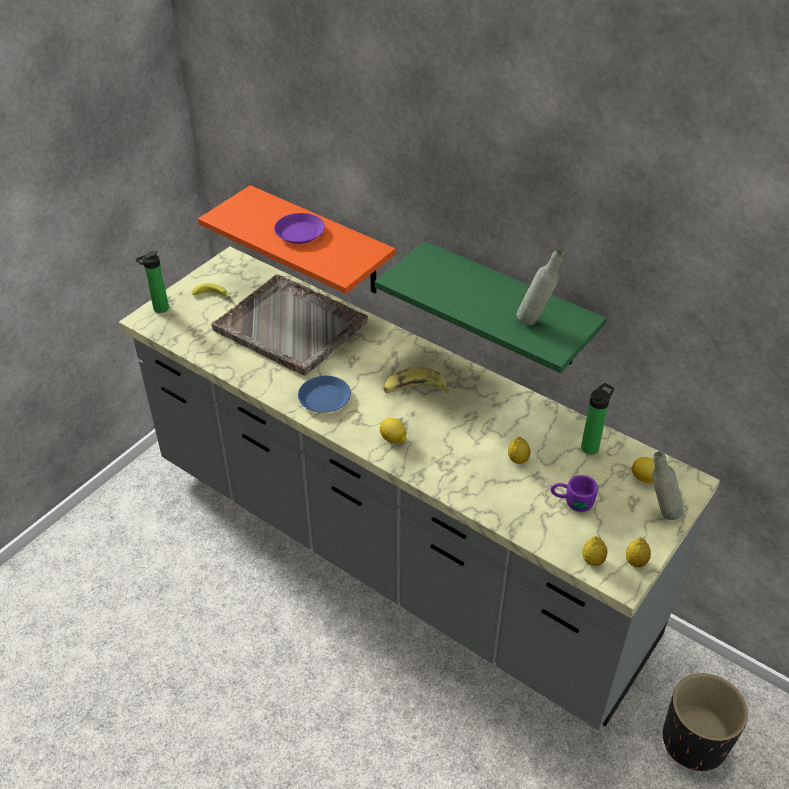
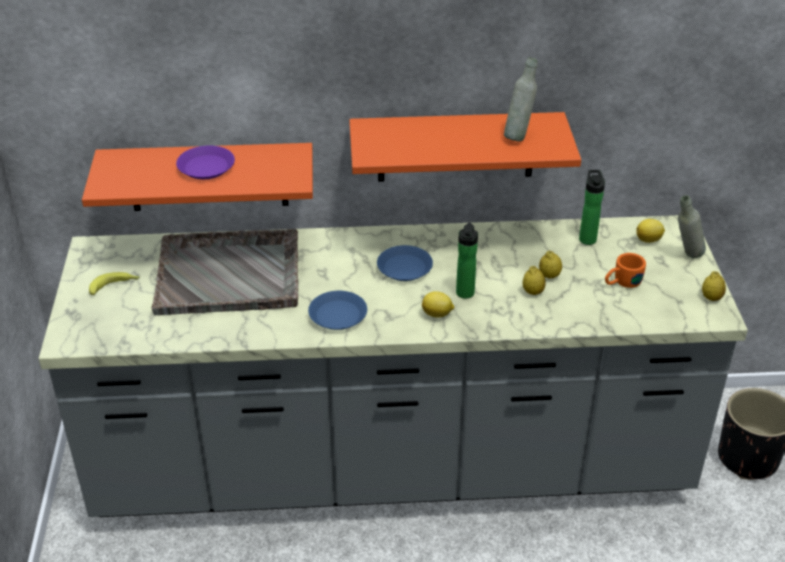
camera: 40 degrees left, 5 degrees down
bottle [136,251,169,313] -> bottle moved to [456,223,478,298]
green shelf [375,241,607,373] -> orange shelf [349,112,581,182]
banana [383,367,449,394] -> blue plate [377,245,433,281]
purple mug [551,475,598,512] -> orange mug [605,253,646,288]
lemon [582,536,607,566] -> lemon moved to [523,266,546,295]

